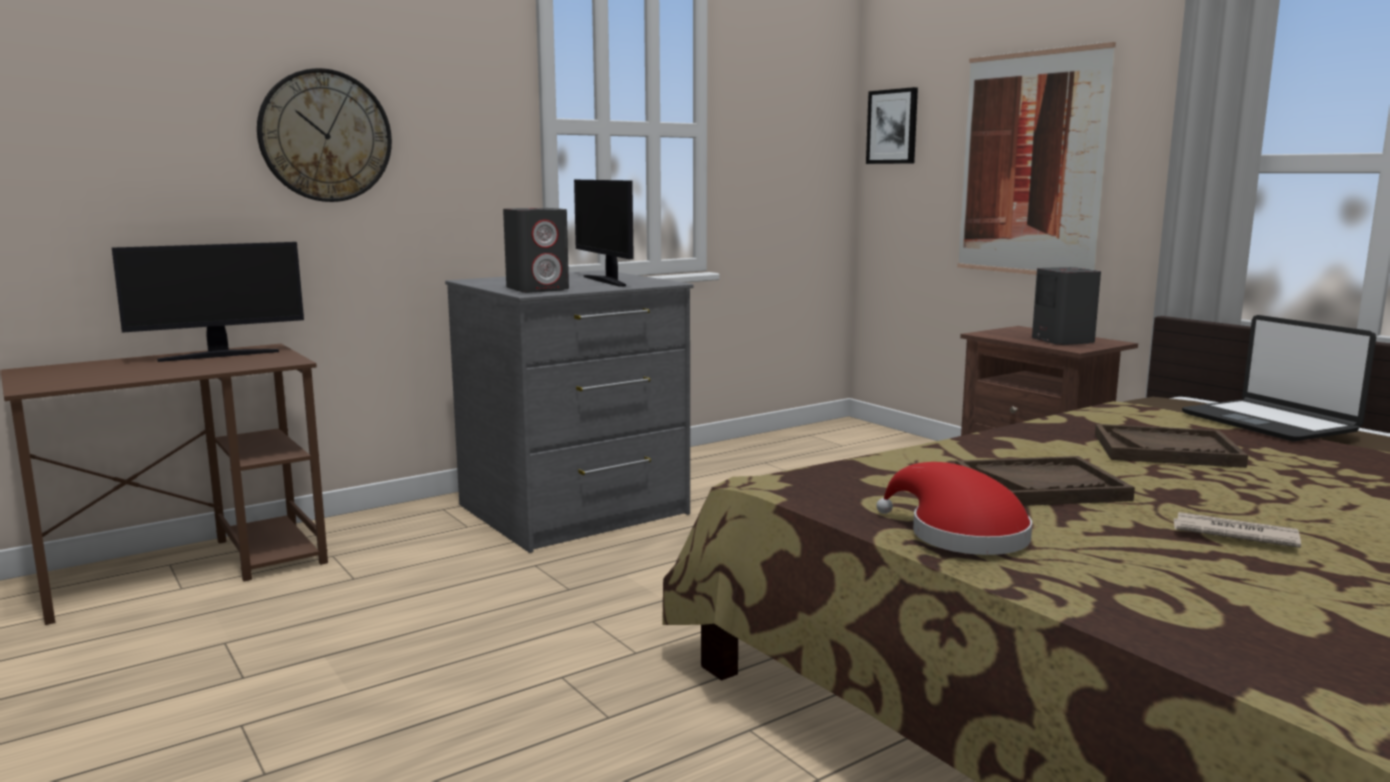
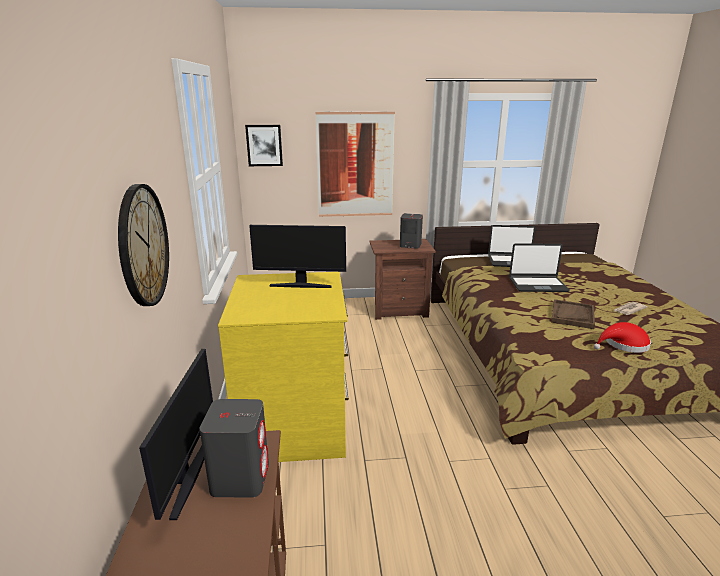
camera: 60 degrees left, 10 degrees up
grey dresser [445,270,693,553] -> yellow dresser [218,272,349,462]
grey speaker [503,208,569,293] -> grey speaker moved to [200,399,269,497]
brown tray [1095,424,1248,468] -> laptop [509,243,570,292]

